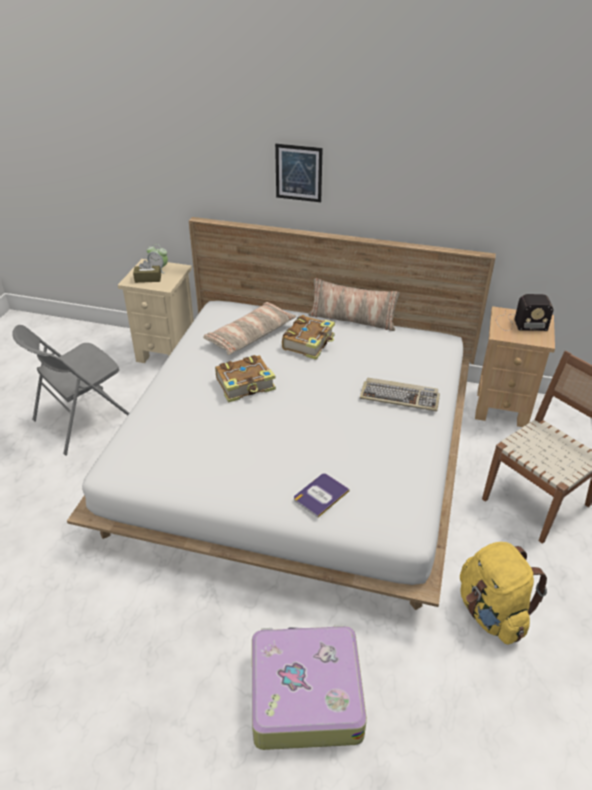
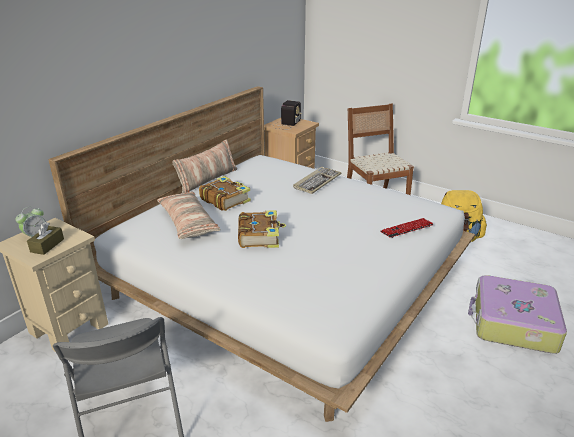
camera: 70 degrees left, 10 degrees down
picture [275,144,323,202] -> none
book [294,473,350,518] -> keyboard [380,218,434,238]

